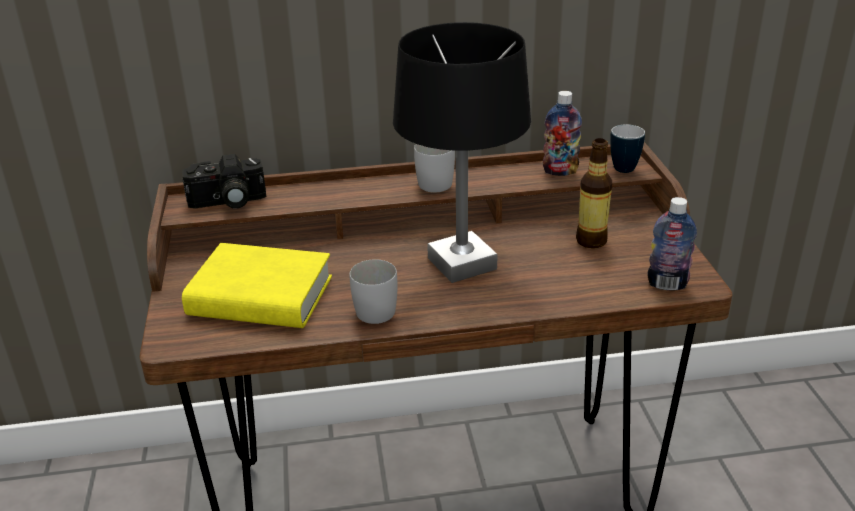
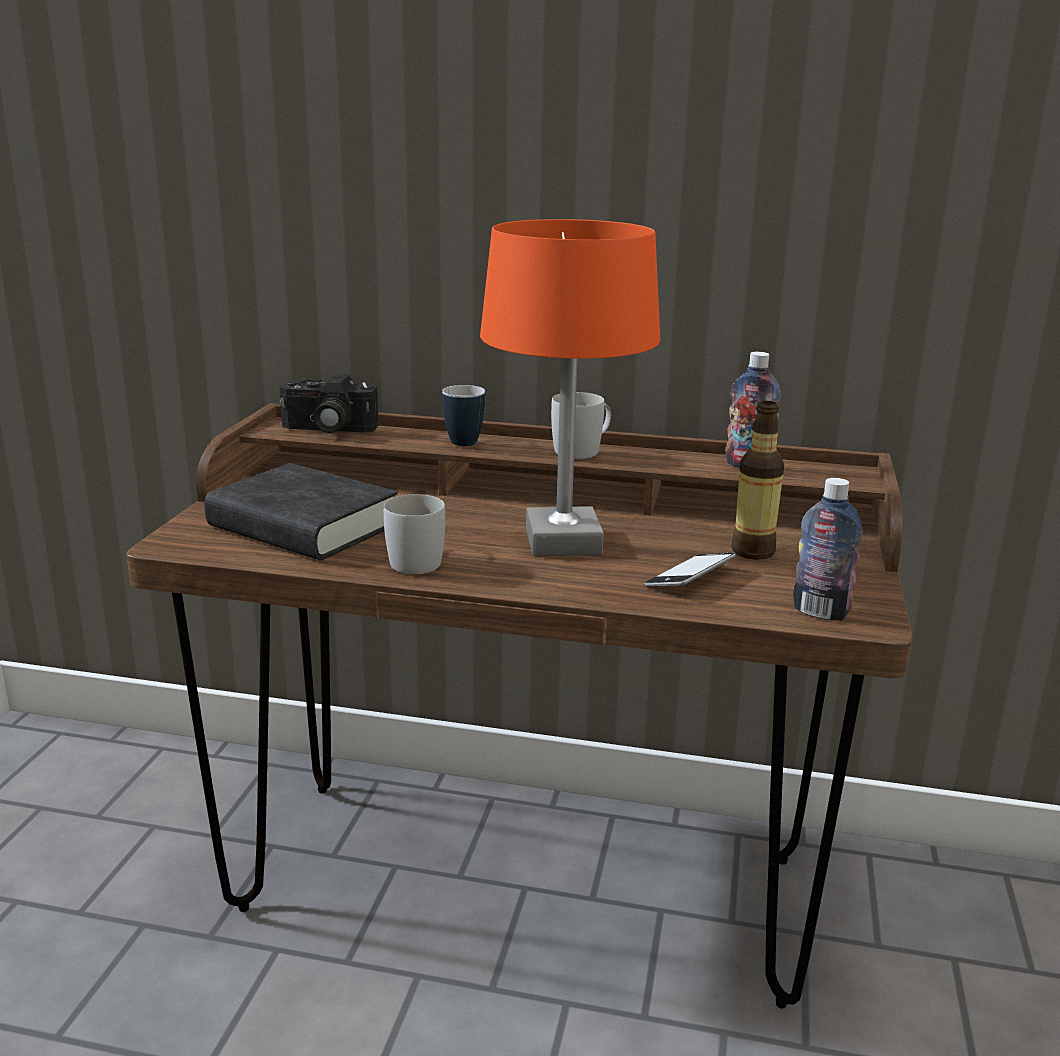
camera: 20 degrees right, 10 degrees down
yellow book [182,243,332,328] -> black book [204,463,397,560]
black table lamp [393,22,531,283] -> orange table lamp [480,219,660,556]
mug [610,124,645,173] -> mug moved to [442,385,485,446]
none -> phone [644,553,736,587]

